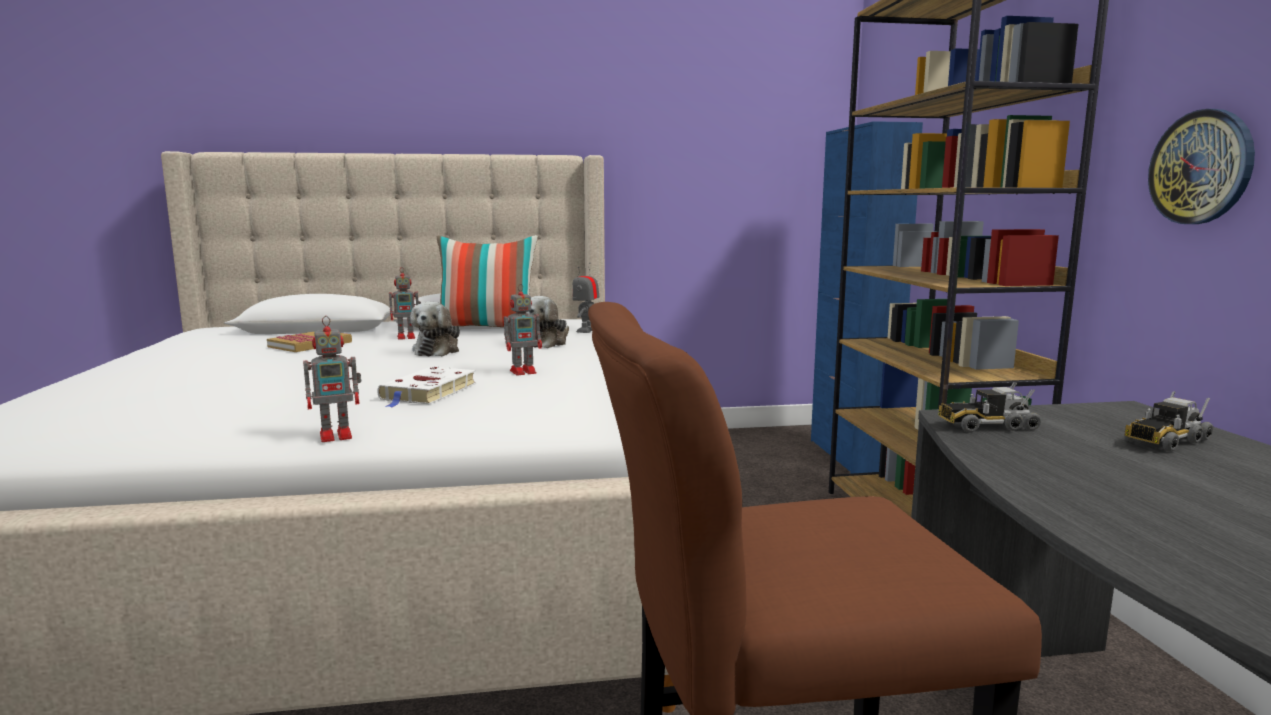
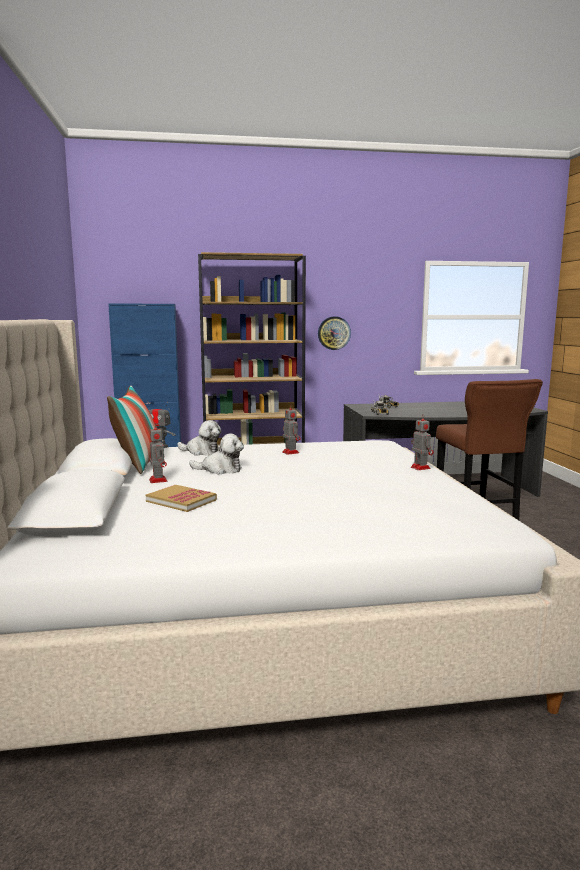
camera: 90 degrees left, 0 degrees up
white book [377,367,476,408] -> none

